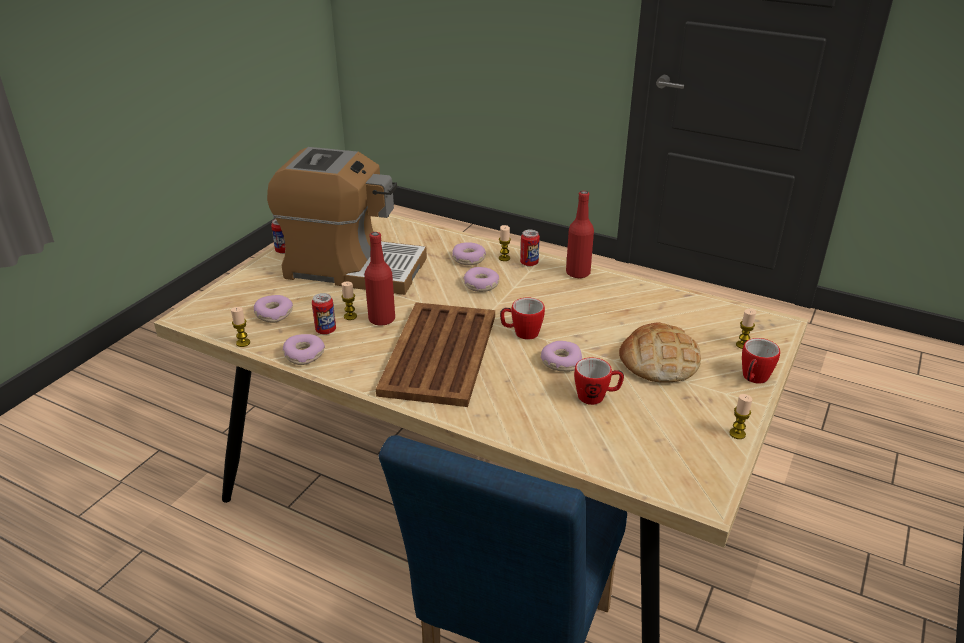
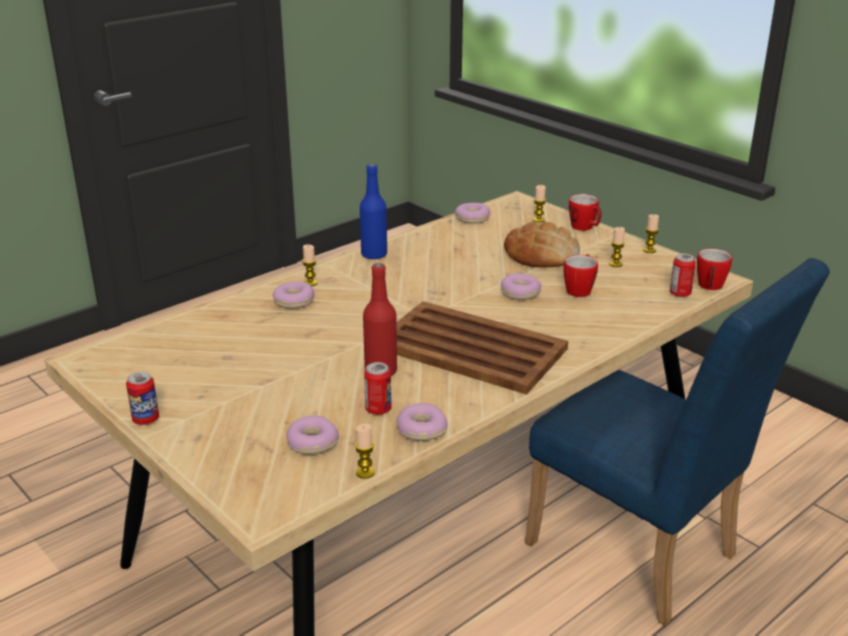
camera: 70 degrees left, 5 degrees down
coffee machine [267,147,427,295] -> none
candle [341,282,357,320] -> candle moved to [609,227,625,267]
donut [463,267,499,292] -> donut moved to [455,203,490,224]
mug [500,297,545,340] -> mug moved to [697,249,732,290]
can [520,230,540,267] -> can moved to [670,254,696,297]
red bottle [566,191,594,279] -> blue bottle [360,164,387,260]

